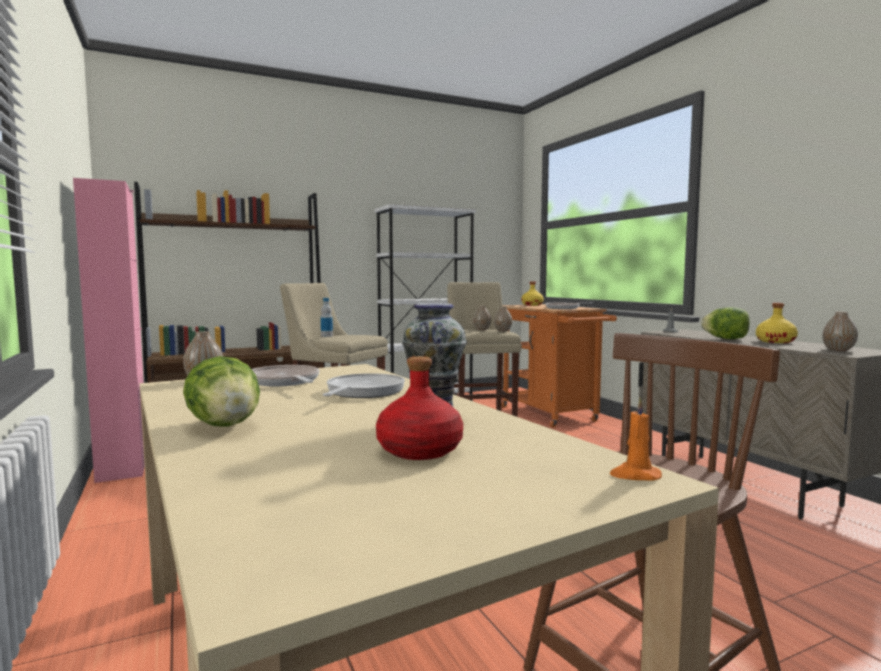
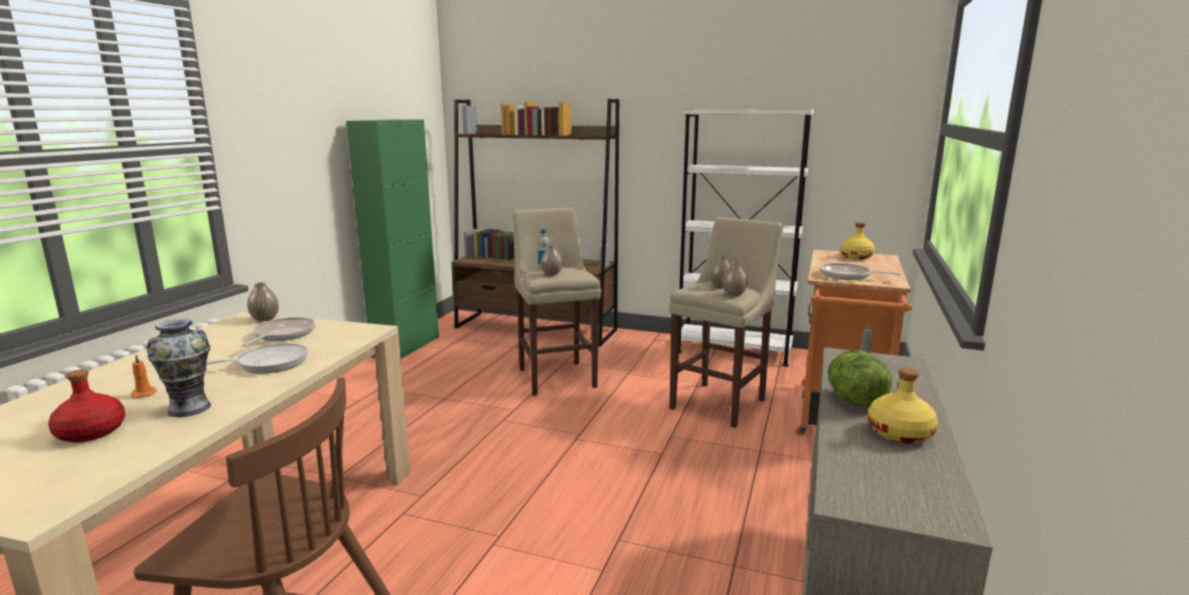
camera: 45 degrees right, 10 degrees up
pink cabinet [73,178,145,483] -> green cabinet [346,119,439,359]
lettuce [183,356,260,427] -> none
orange candle [610,397,662,481] -> orange candle moved to [131,354,157,398]
vase [822,312,858,351] -> vase moved to [541,245,562,276]

